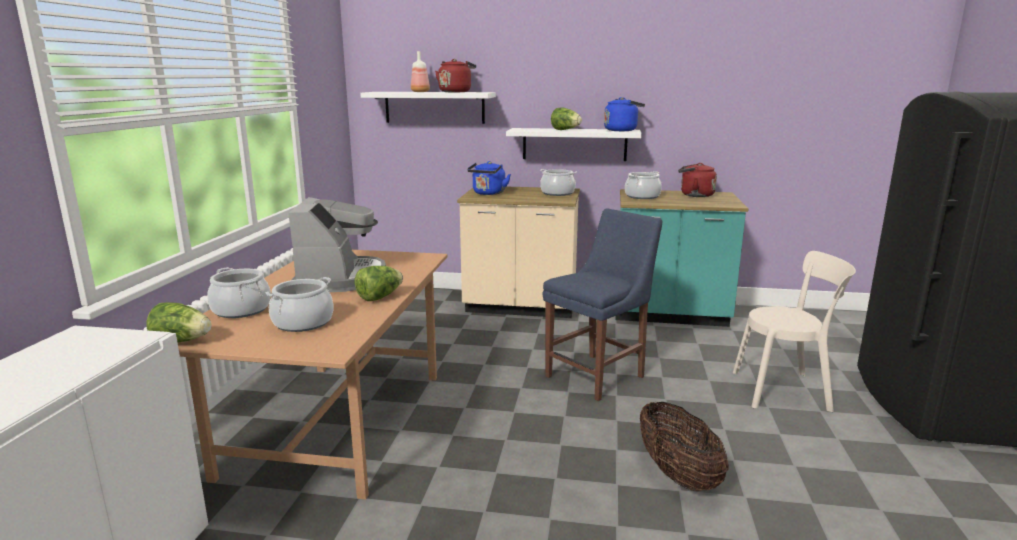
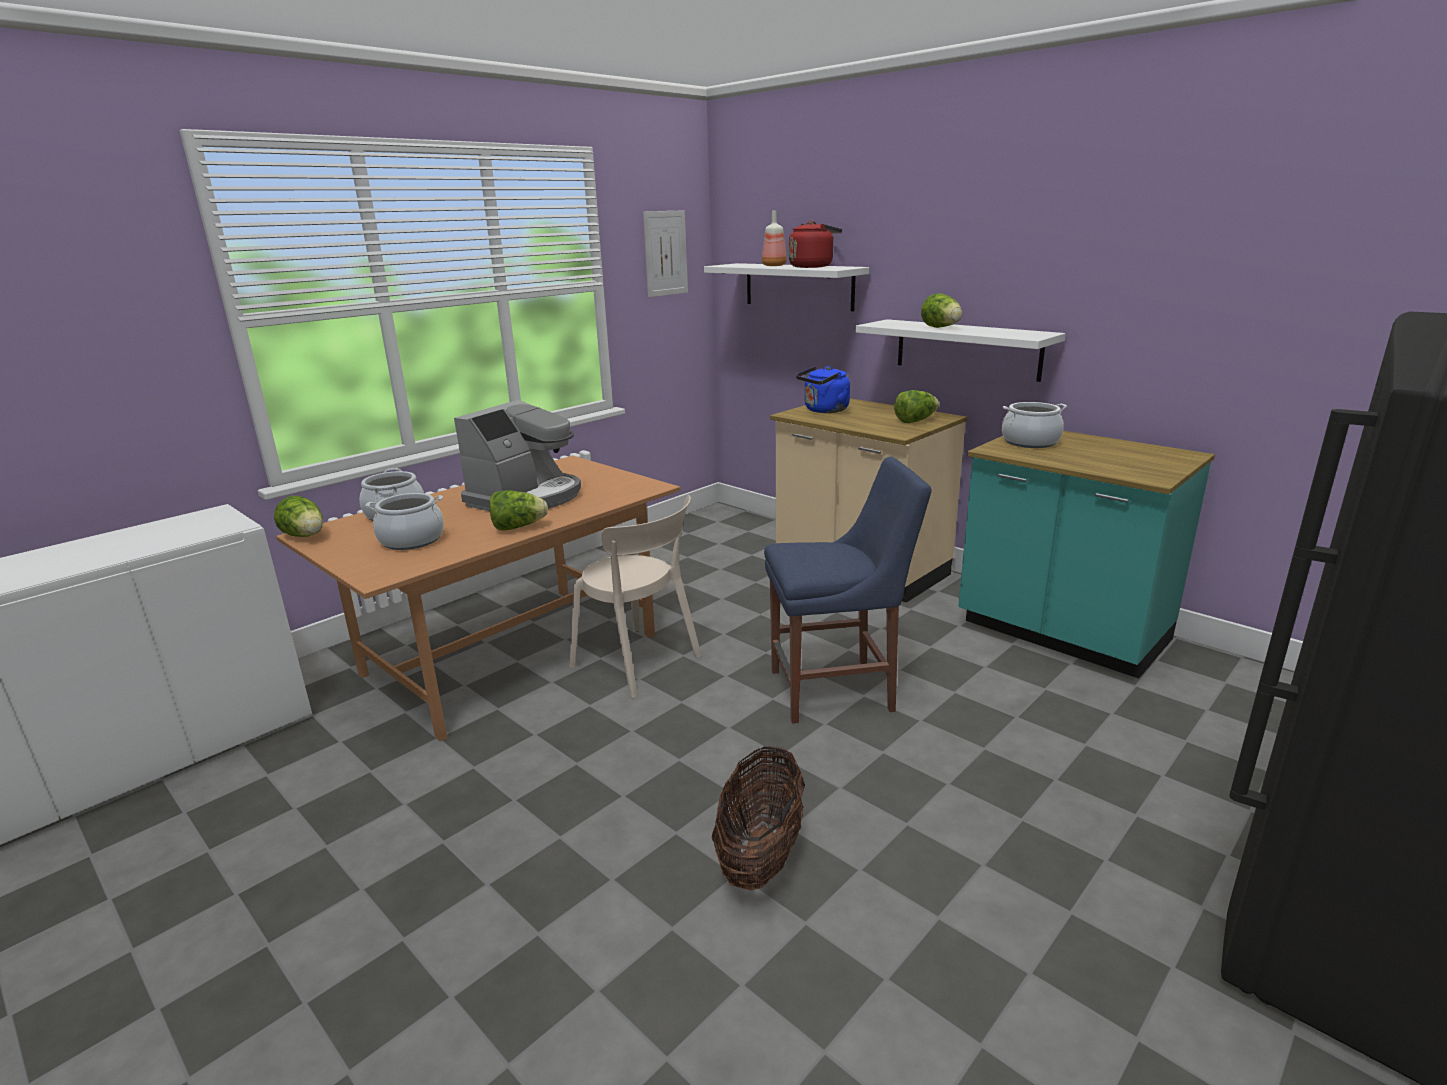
camera: 35 degrees right, 5 degrees up
cooking pot [540,169,577,196] -> lettuce [894,390,939,423]
blue kettle [604,97,645,131] -> none
red kettle [678,163,717,197] -> none
beige chair [733,251,856,412] -> beige chair moved to [569,495,702,698]
none -> picture [643,210,688,297]

